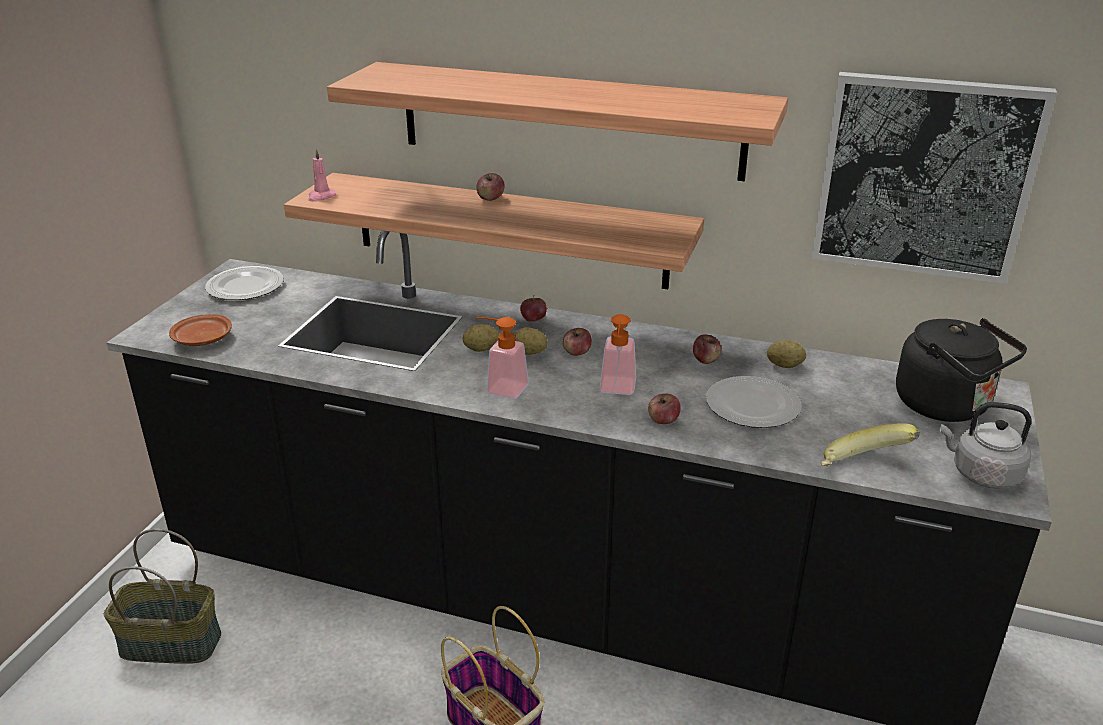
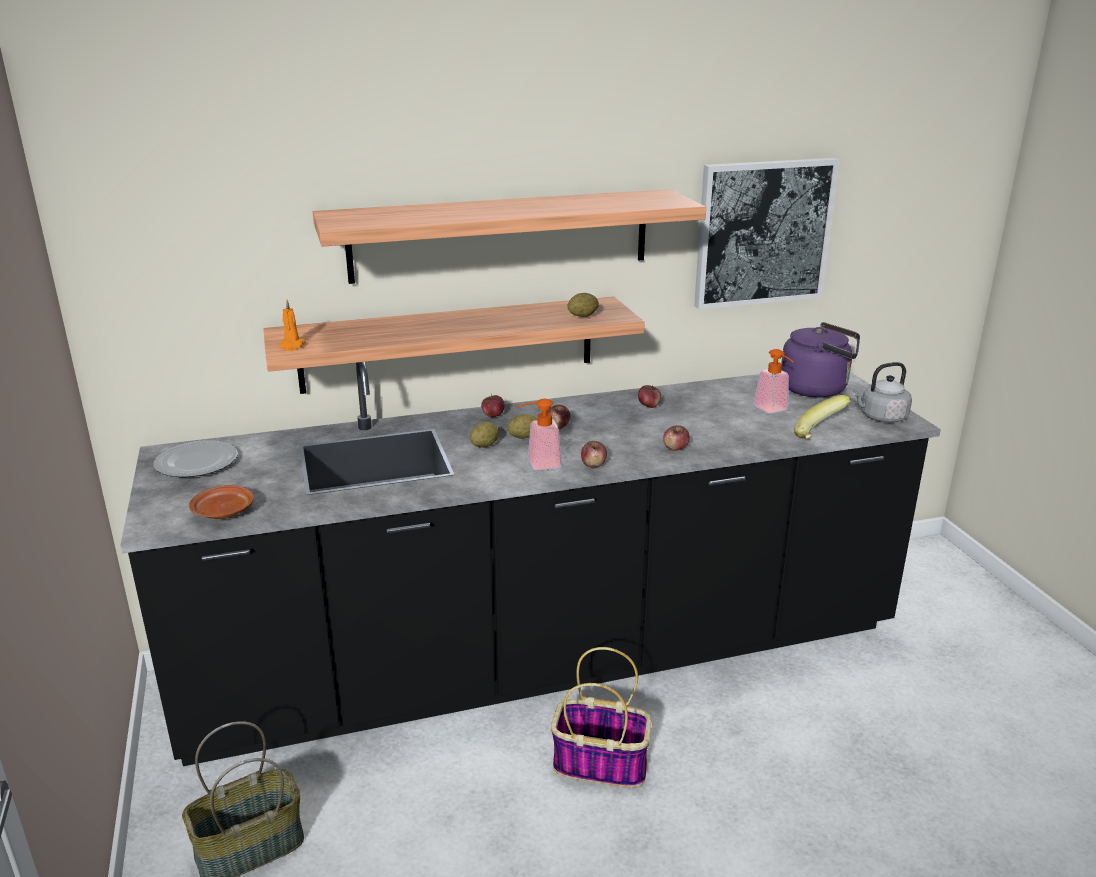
camera: 35 degrees left, 5 degrees down
pink candle [308,149,336,202] -> orange candle [280,300,306,351]
apple [476,173,505,201] -> apple moved to [581,441,607,467]
soap dispenser [600,314,636,395] -> soap dispenser moved to [754,349,794,414]
plate [706,376,802,428] -> none
potato [767,340,806,368] -> potato moved to [568,293,599,317]
black kettle [896,318,1027,422] -> purple kettle [781,322,860,398]

